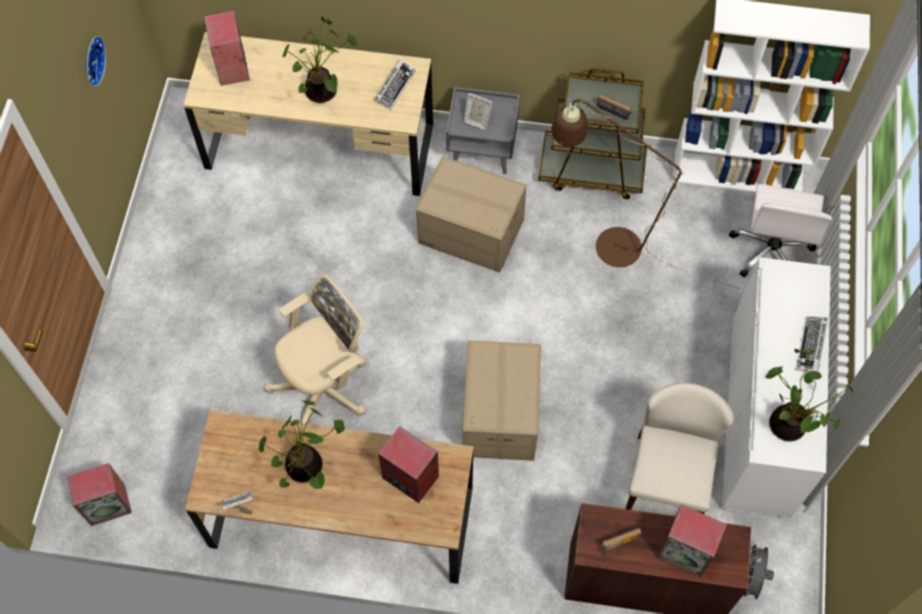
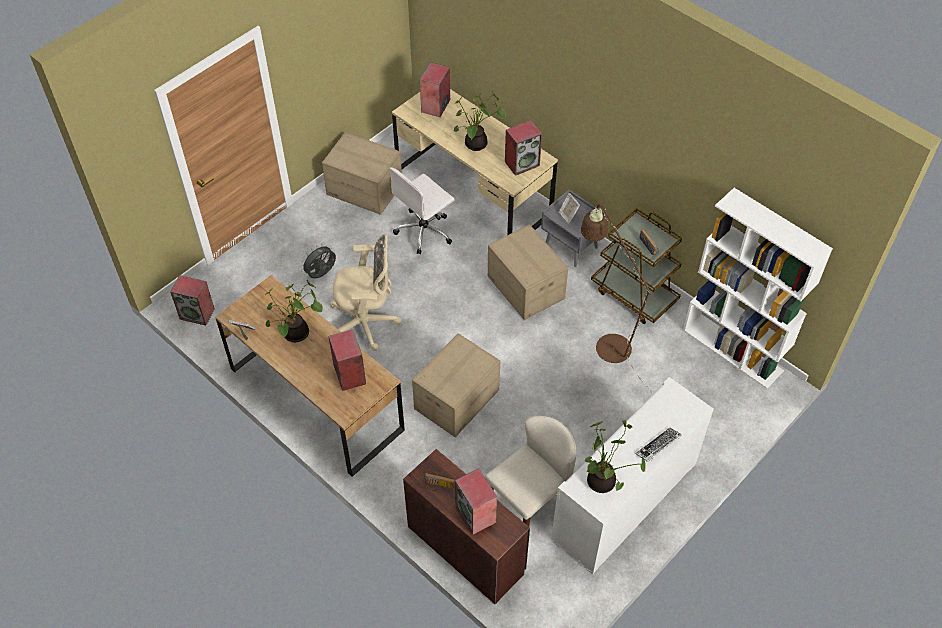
camera: 35 degrees right, 10 degrees down
wall clock [86,36,106,87] -> none
keyboard [374,59,416,110] -> speaker [505,120,542,176]
white office chair [729,184,832,277] -> white office chair moved to [389,167,455,255]
grey fan [741,540,774,600] -> grey fan moved to [301,244,336,279]
none -> cardboard box [322,132,402,215]

